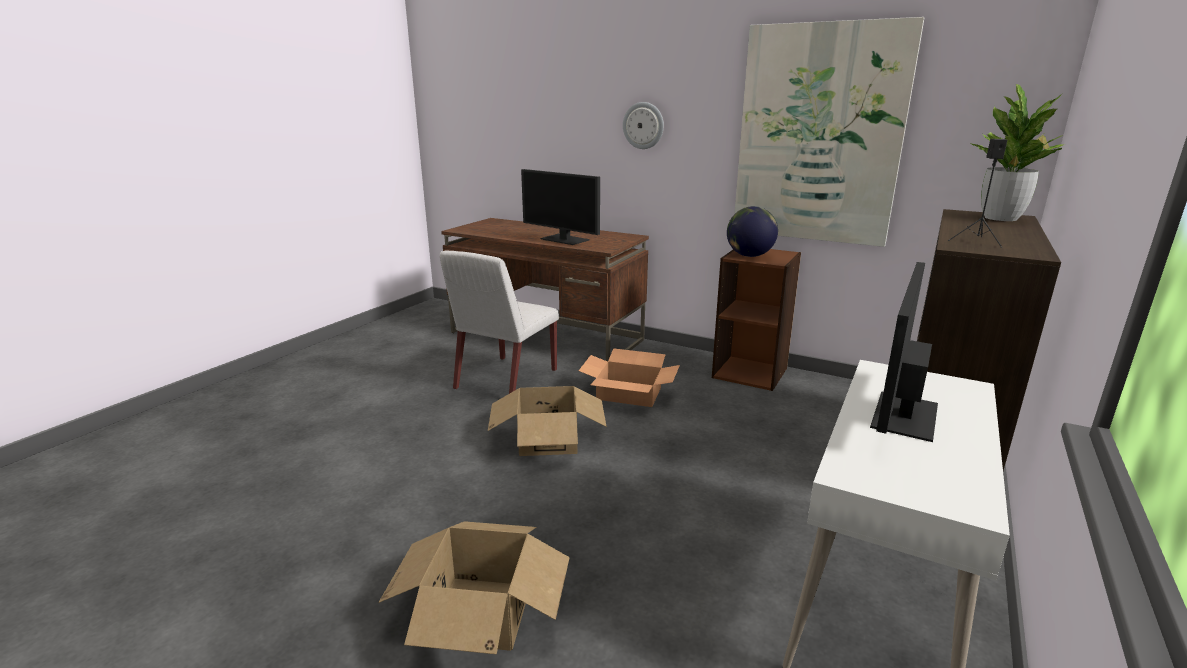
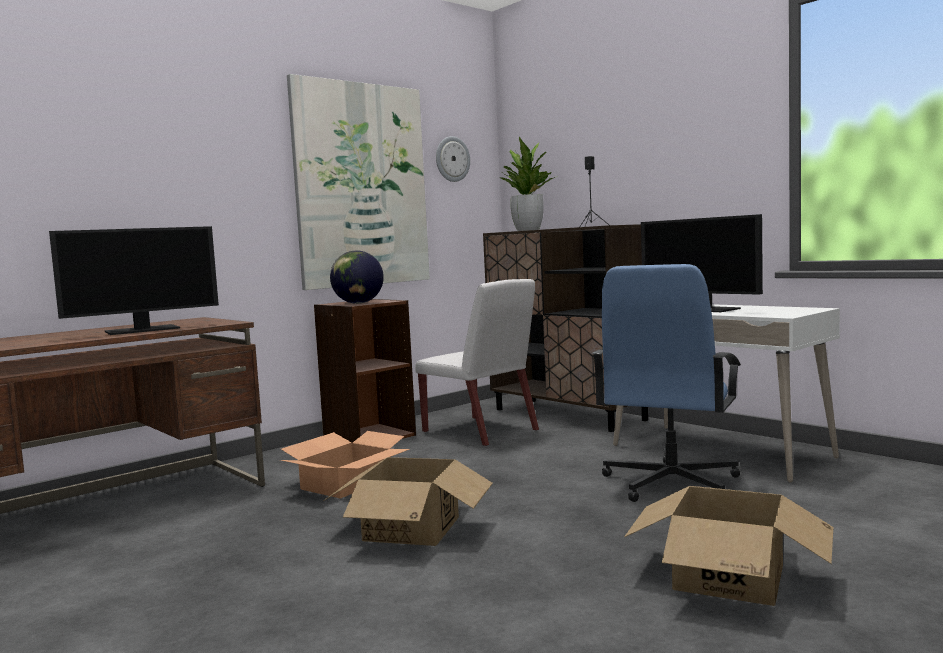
camera: 70 degrees left, 15 degrees down
white chair [440,250,559,394] -> white chair moved to [415,279,539,447]
wall clock [623,102,664,149] -> wall clock moved to [436,136,470,182]
none -> blue office chair [592,264,741,502]

